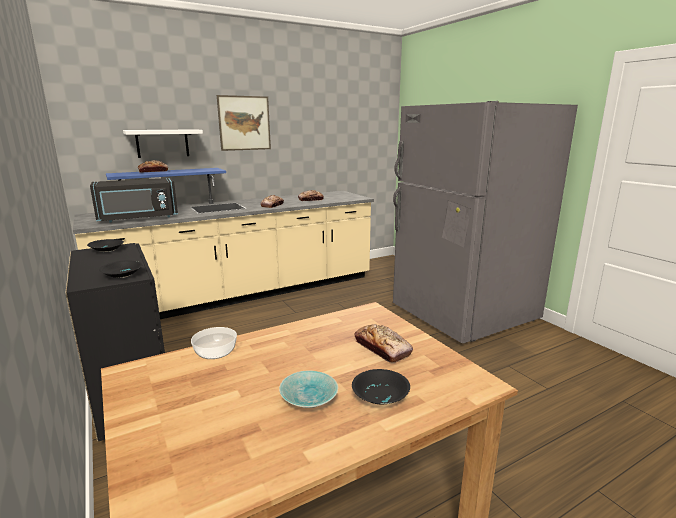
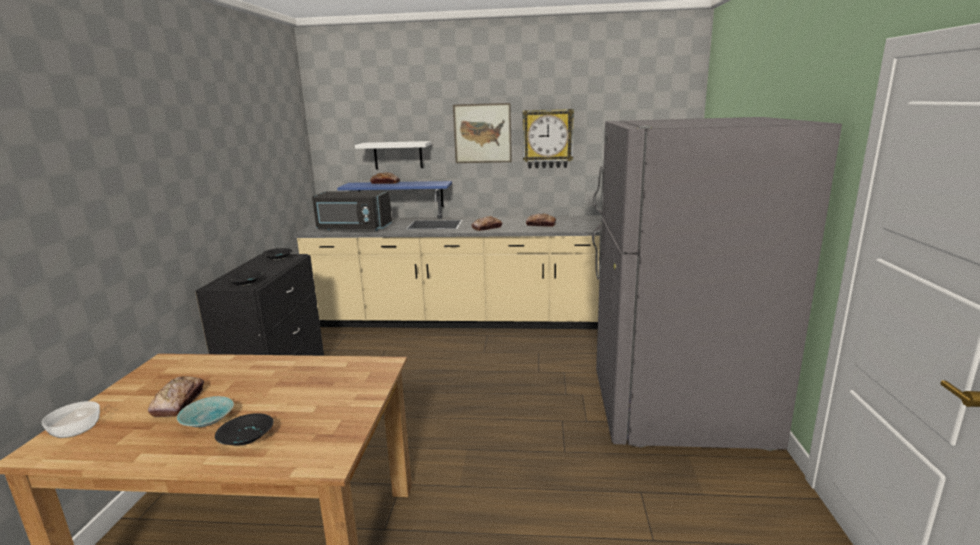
camera: 35 degrees right, 0 degrees up
bowl [191,327,237,359] -> bowl moved to [42,401,100,438]
bread [354,324,413,363] -> bread moved to [148,376,204,417]
none -> wall clock [523,109,574,169]

